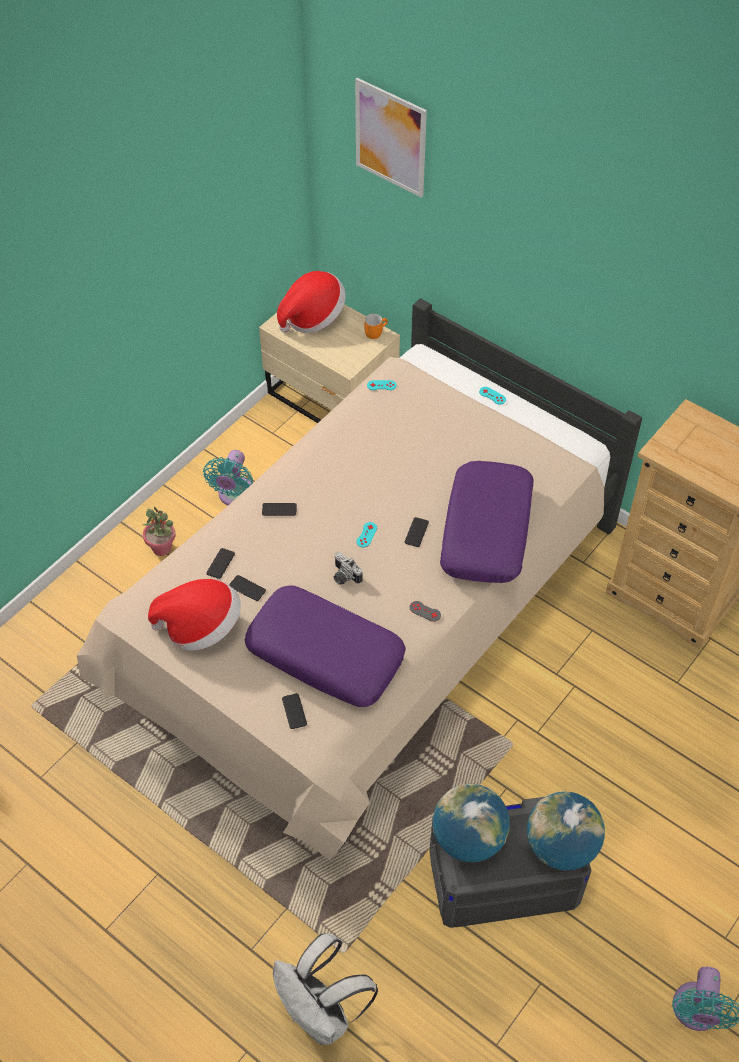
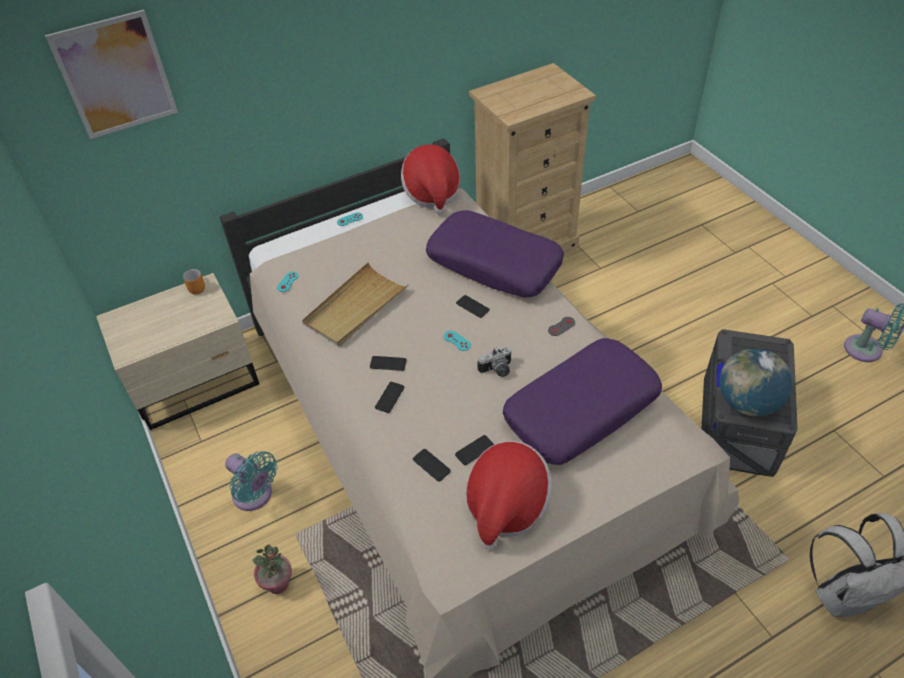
camera: 65 degrees left, 5 degrees down
hat [277,271,346,333] -> hat moved to [401,144,460,214]
phone [282,693,307,729] -> phone moved to [370,356,407,371]
globe [527,791,605,871] -> none
none -> beige tray [302,262,408,347]

